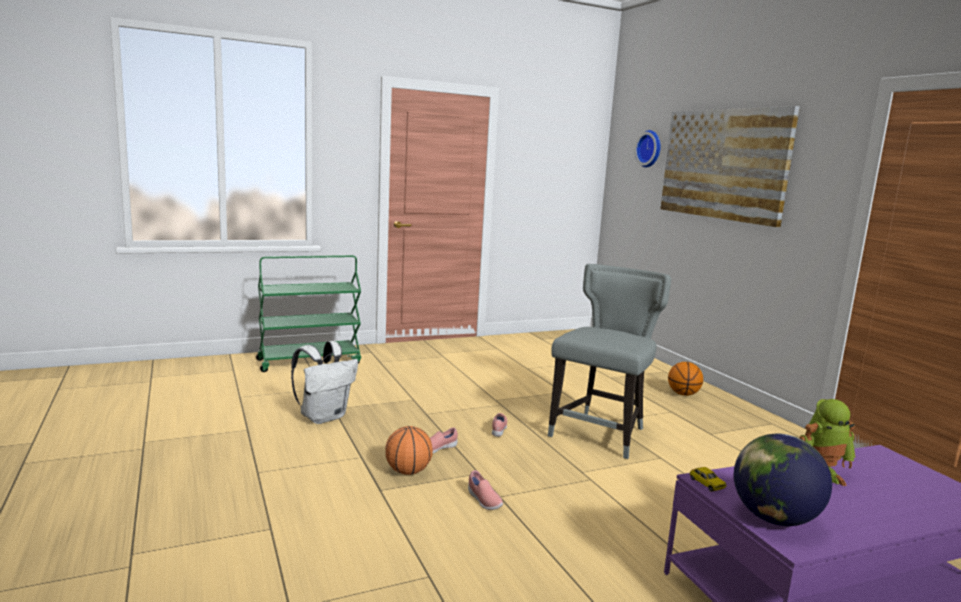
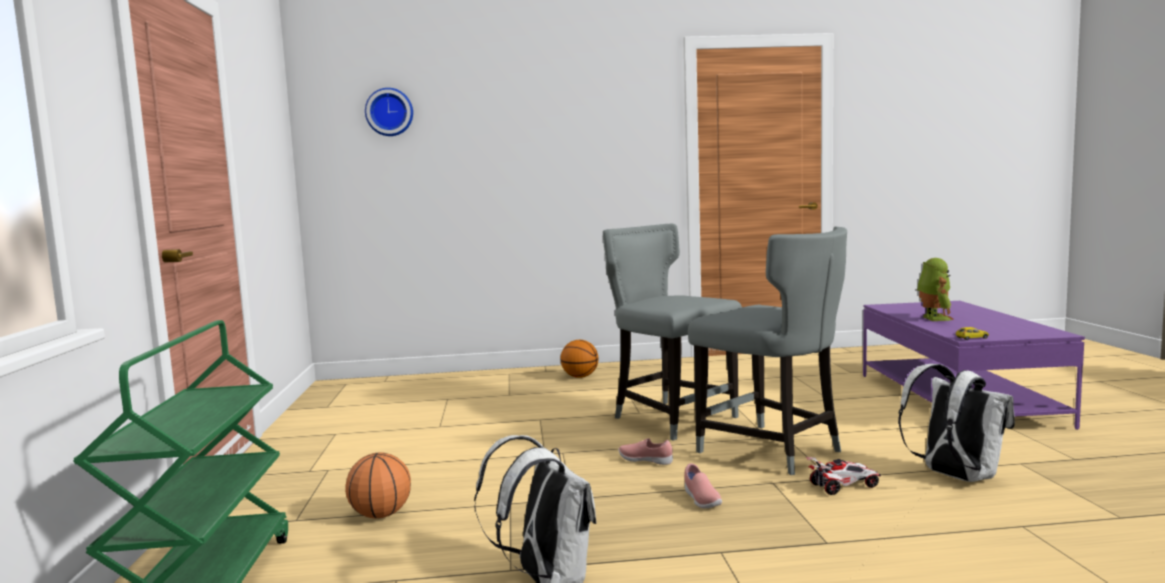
camera: 70 degrees left, 5 degrees down
basketball [385,426,433,475] -> basketball moved to [345,453,411,518]
pink shoe [468,470,503,510] -> toy car [806,457,881,495]
picture [660,106,800,227] -> none
globe [734,434,832,526] -> none
none -> grey chair [688,227,847,475]
none -> white backpack [898,364,1015,482]

